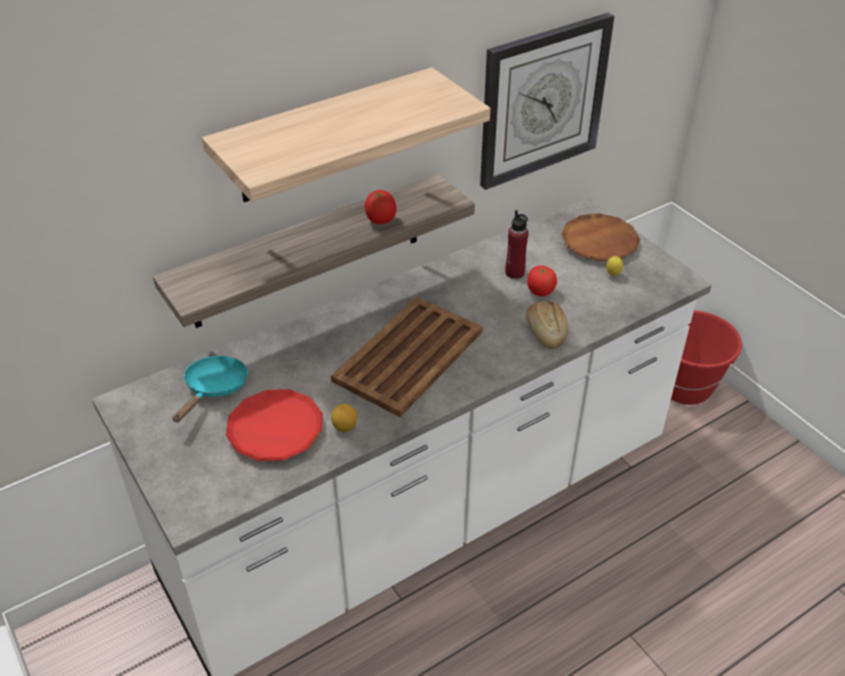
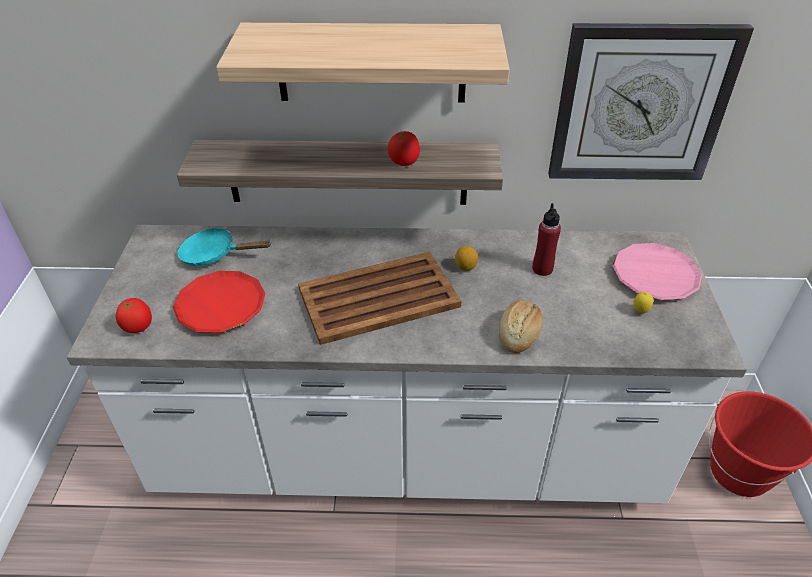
camera: 35 degrees right, 0 degrees up
turquoise frying pan [173,356,248,422] -> turquoise frying pan turned 135 degrees counterclockwise [177,228,272,266]
lemon [331,404,357,432] -> lemon moved to [455,246,478,271]
tomato [527,265,557,296] -> tomato moved to [116,298,152,333]
brown plate [561,213,640,261] -> pink plate [612,243,702,300]

